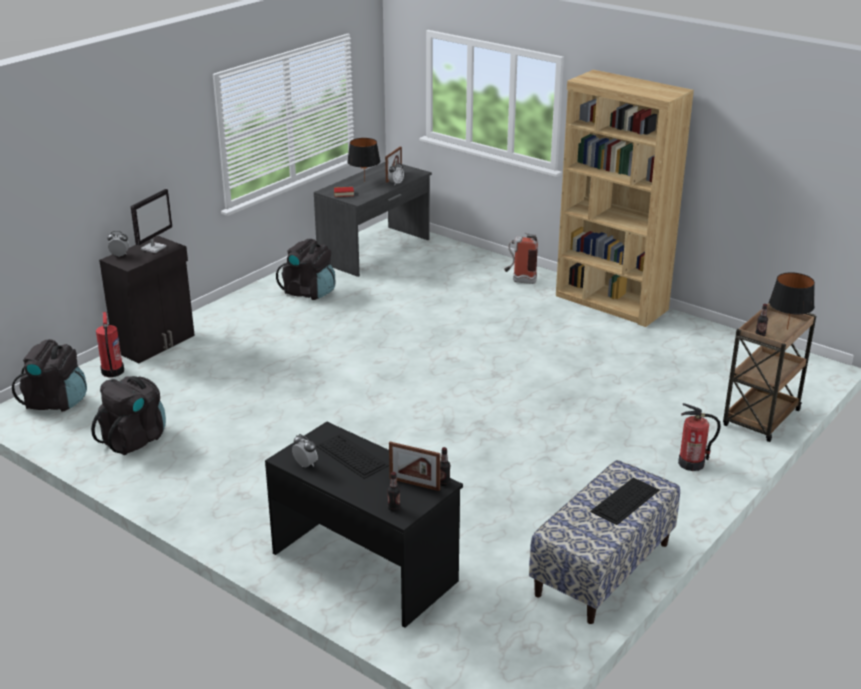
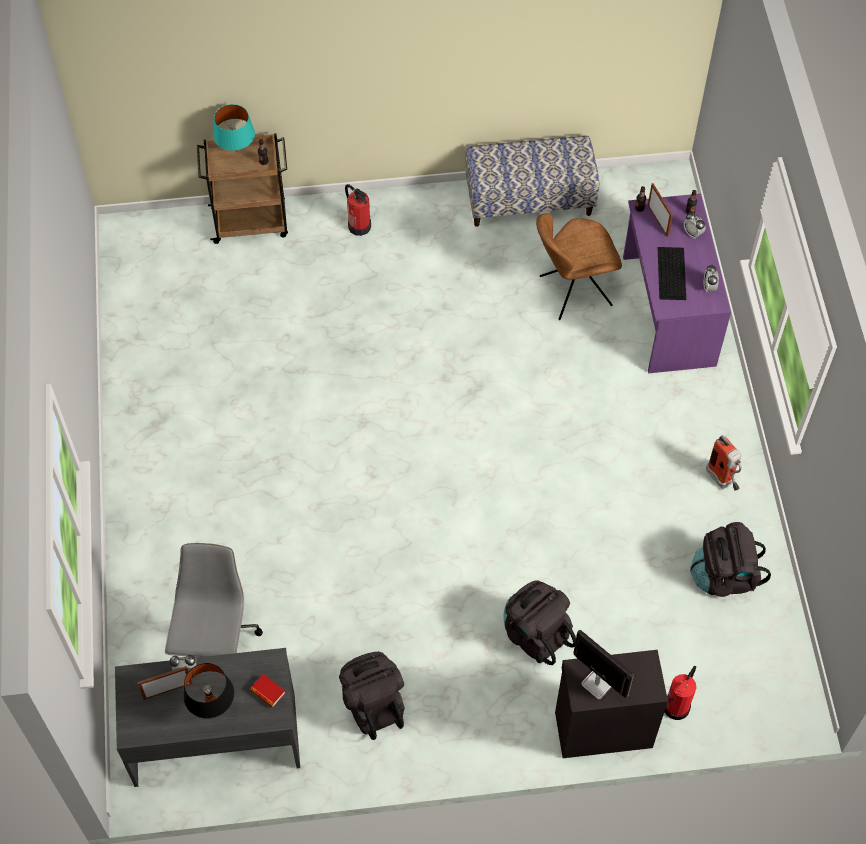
camera: 135 degrees left, 30 degrees up
black backpack [12,339,87,412] -> black backpack moved to [504,580,576,665]
alarm clock [107,231,129,256] -> alarm clock moved to [684,212,706,239]
monitor [131,189,172,253] -> monitor turned 60 degrees clockwise [573,630,634,699]
black desk [265,422,463,628] -> purple desk [623,194,731,373]
fire extinguisher [504,233,538,284] -> fire extinguisher moved to [706,435,742,491]
brown bookcase [556,70,694,327] -> none
keyboard [590,477,660,525] -> none
black table lamp [769,272,815,330] -> turquoise table lamp [213,104,255,152]
none -> grey office chair [165,543,263,658]
none -> brown chair [536,213,622,320]

